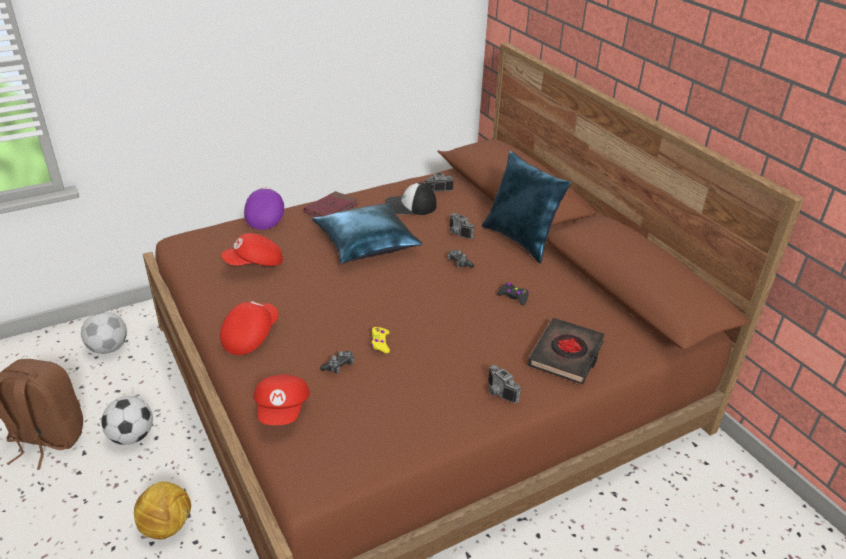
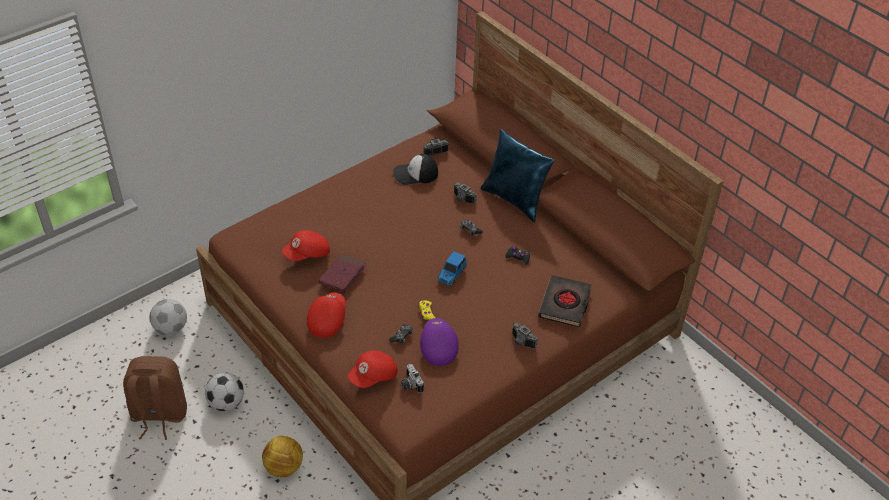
camera: 10 degrees left, 10 degrees up
purple cap [244,188,284,230] -> purple cap moved to [420,318,459,366]
red cap [253,374,310,425] -> red cap turned 60 degrees clockwise [348,351,398,388]
red book [304,191,358,217] -> red book moved to [319,253,366,293]
blue pillow [312,204,422,264] -> none
none -> camera [401,364,424,393]
none -> toy car [437,251,467,286]

